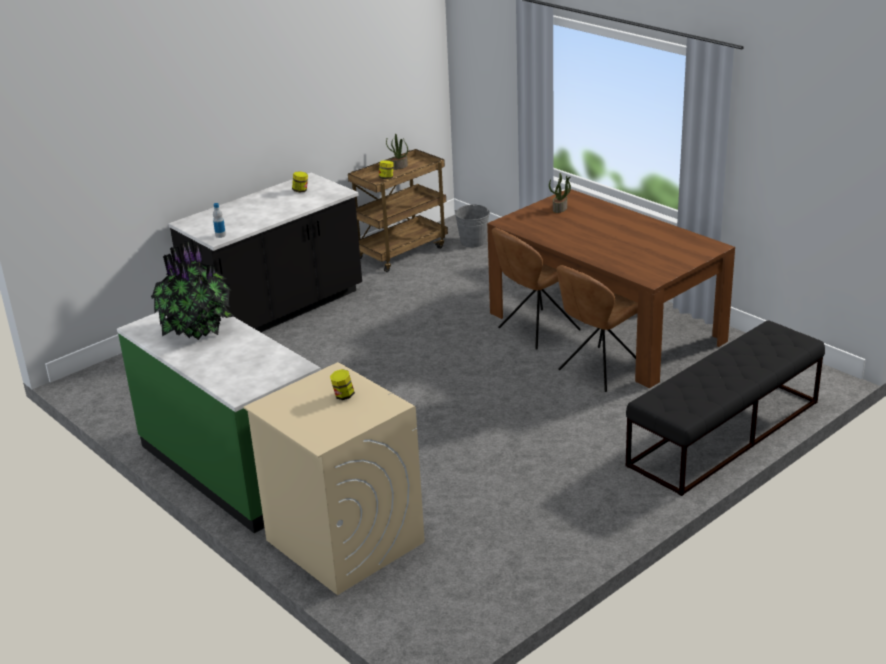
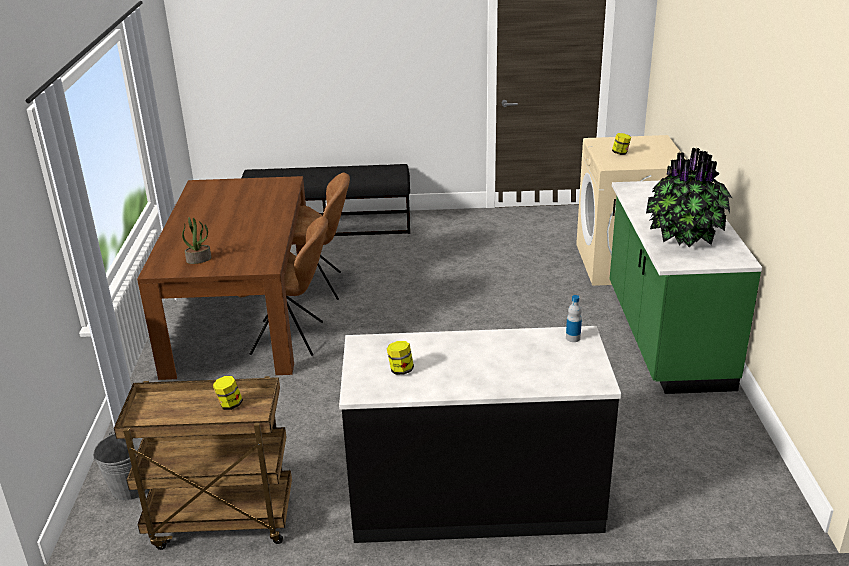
camera: 140 degrees left, 0 degrees up
potted plant [386,134,408,170] -> none

